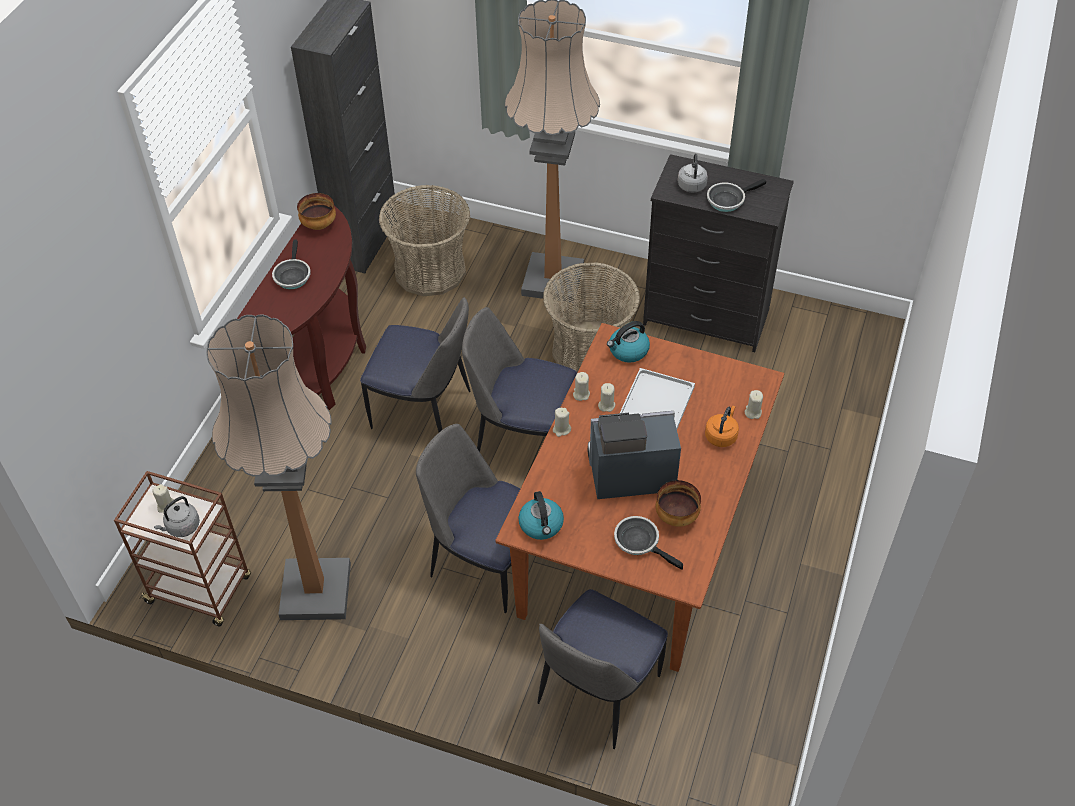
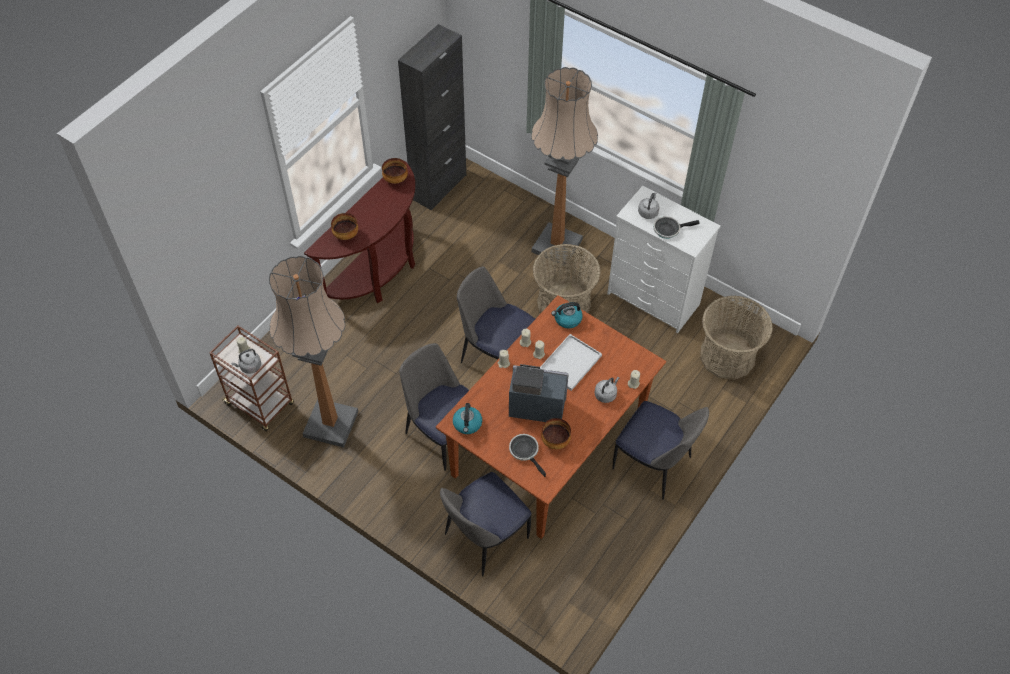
camera: 15 degrees right, 5 degrees up
frying pan [272,240,311,289] -> none
chair [360,297,471,432] -> chair moved to [612,401,709,500]
basket [379,185,470,296] -> basket moved to [700,296,773,380]
black dresser [643,154,794,352] -> white dresser [607,186,720,333]
orange kettle [705,406,739,447] -> grey kettle [594,377,619,403]
none -> bowl [331,213,358,240]

